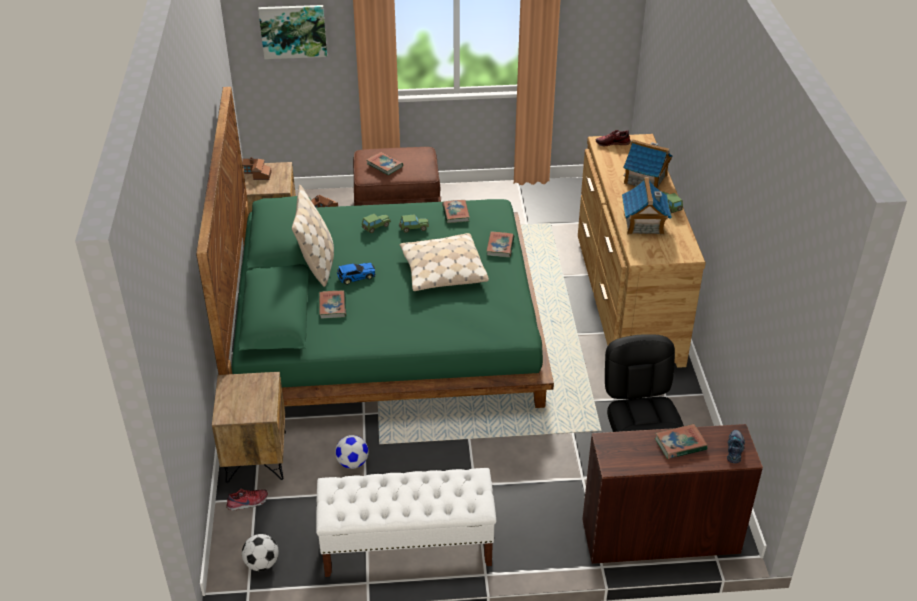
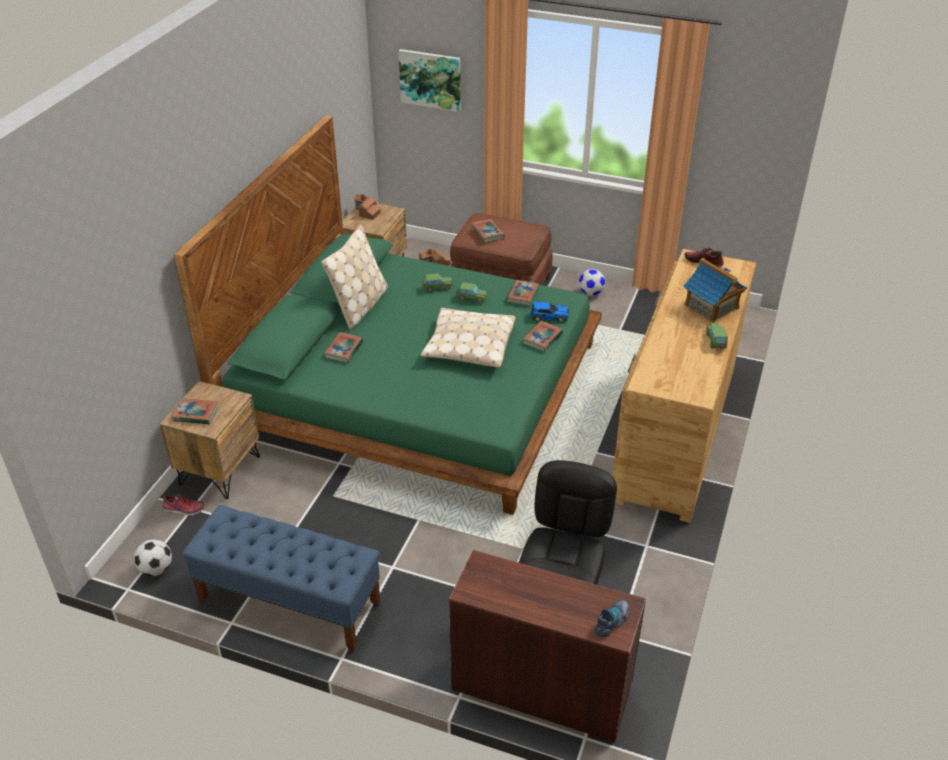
camera: 25 degrees right, 0 degrees up
white bench [316,468,497,577] -> blue bench [182,505,381,652]
football [335,435,369,469] -> football moved to [579,269,606,296]
toy car [337,263,376,285] -> toy car moved to [531,301,569,322]
toy house [622,177,672,235] -> none
book [655,424,707,459] -> book moved to [171,398,219,425]

